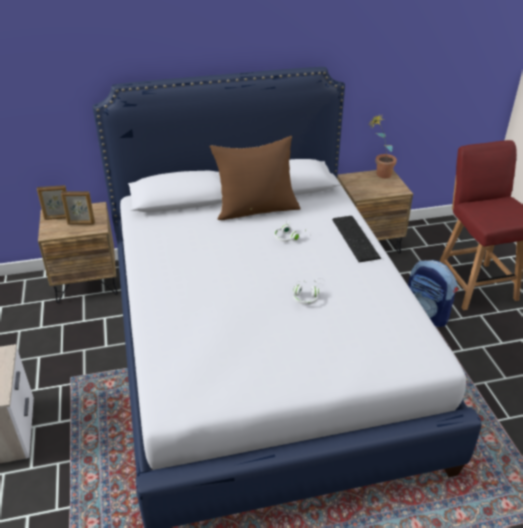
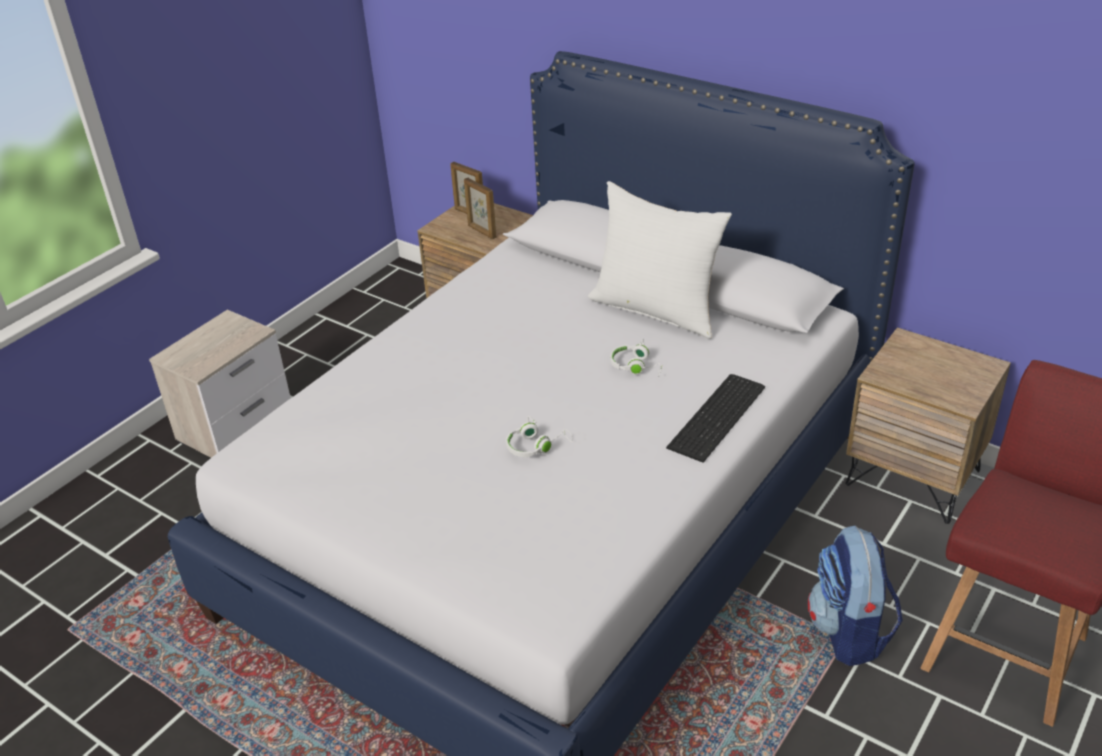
camera: 50 degrees right, 0 degrees up
brown pillow [209,136,301,220] -> white pillow [588,181,732,339]
potted plant [370,114,397,178] -> none

